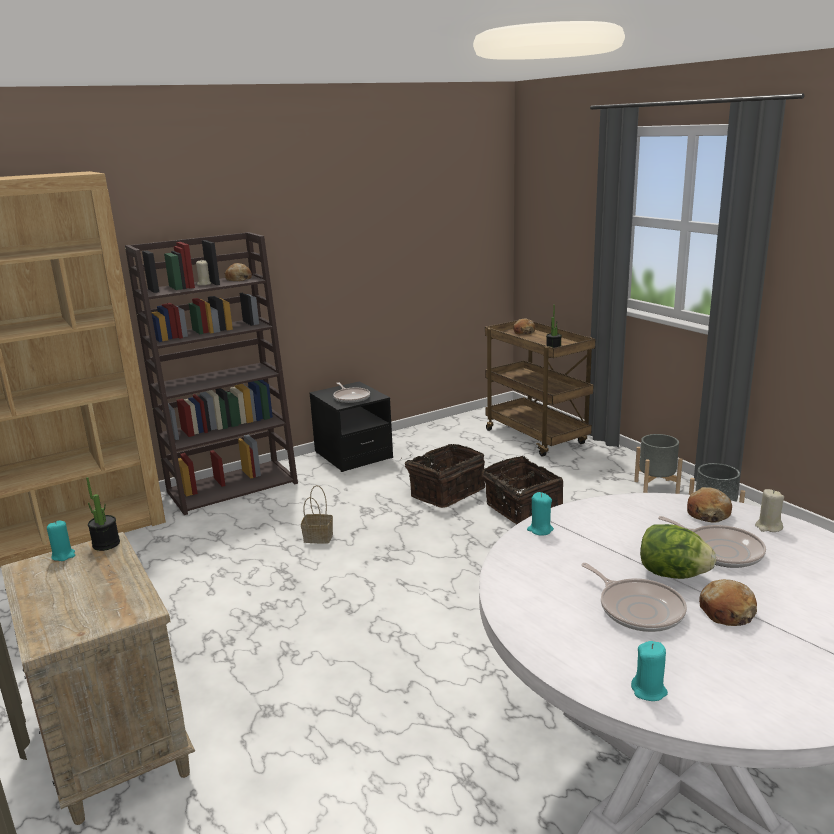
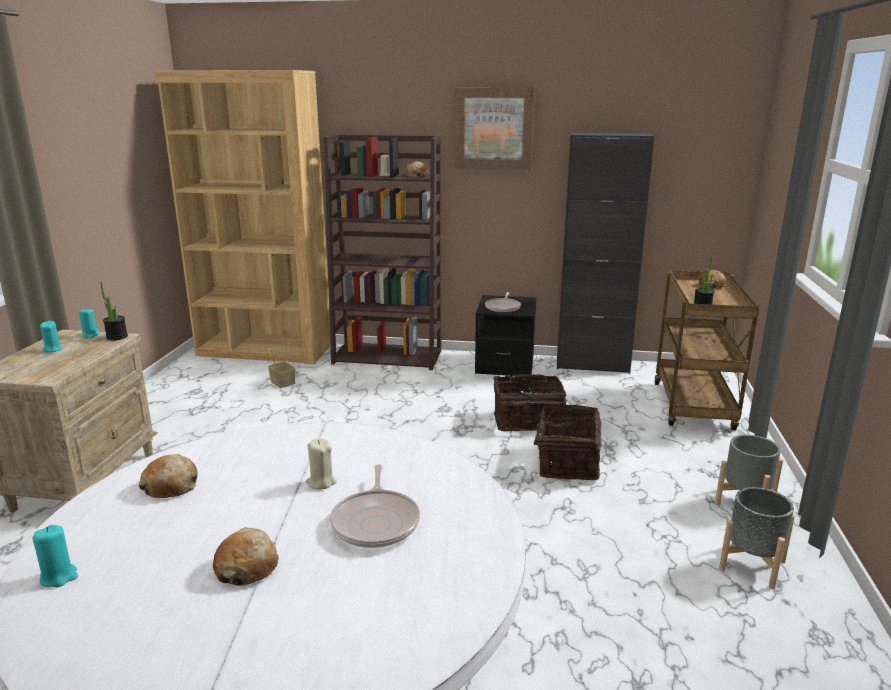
camera: 40 degrees right, 0 degrees up
basket [301,485,333,544] -> basket moved to [267,340,295,388]
turquoise candle [527,492,554,536] -> turquoise candle moved to [40,321,62,353]
frying pan [581,563,687,632] -> none
lettuce [640,524,716,579] -> none
bread [687,487,732,523] -> bread moved to [139,454,198,498]
beige candle [755,489,784,532] -> beige candle moved to [306,438,336,490]
none -> picture [455,87,535,170]
none -> black cabinet [557,133,654,374]

